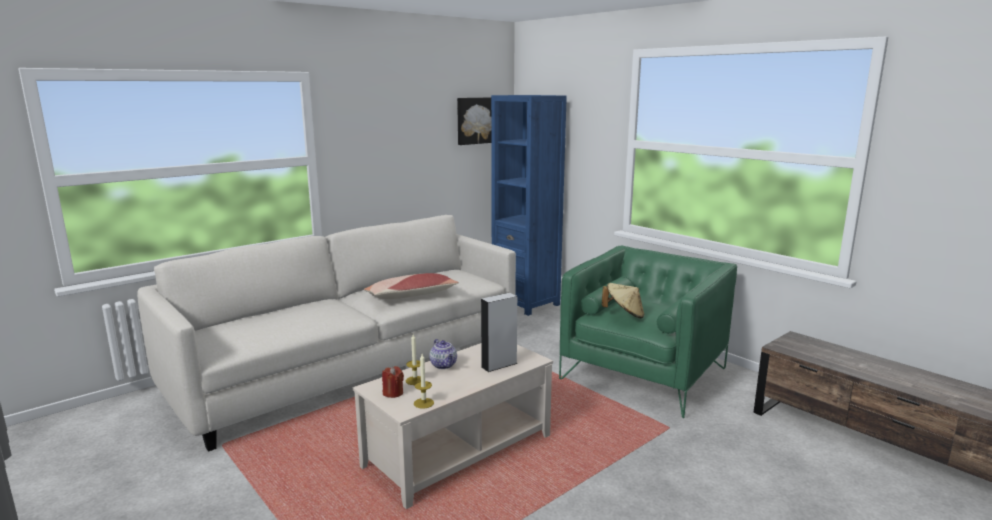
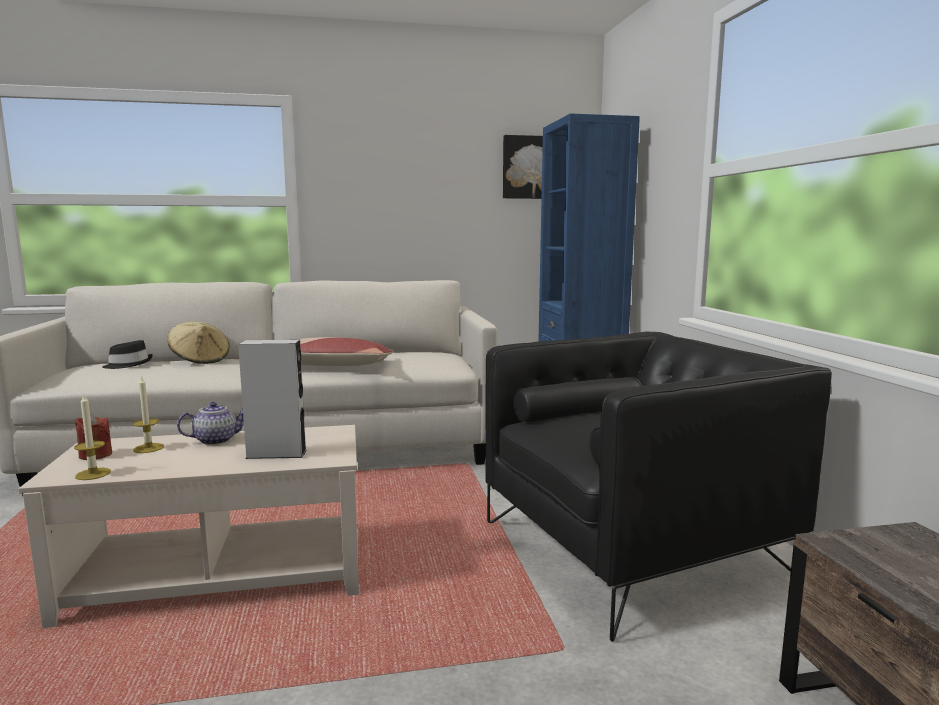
camera: 30 degrees right, 5 degrees down
teapot [429,339,457,369] -> teapot turned 120 degrees counterclockwise [177,402,244,445]
green armchair [559,245,737,418] -> black armchair [485,332,832,642]
beige hat [602,283,644,318] -> beige hat moved to [168,322,230,364]
none -> black hat [102,340,153,369]

